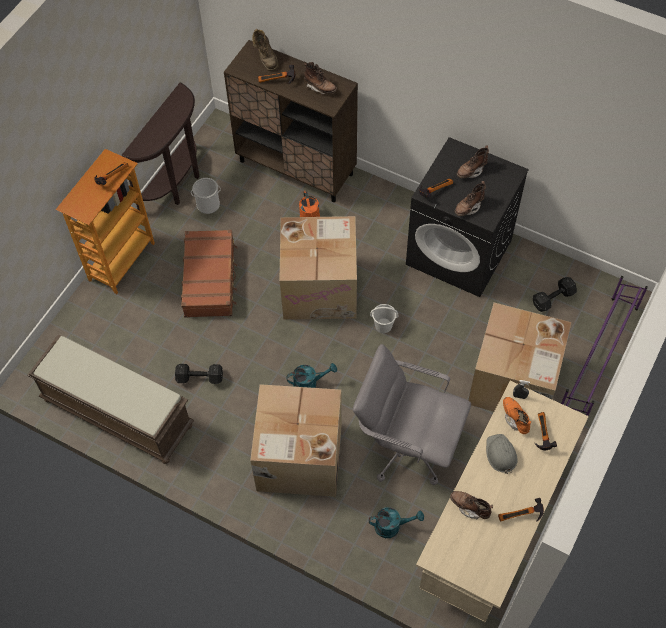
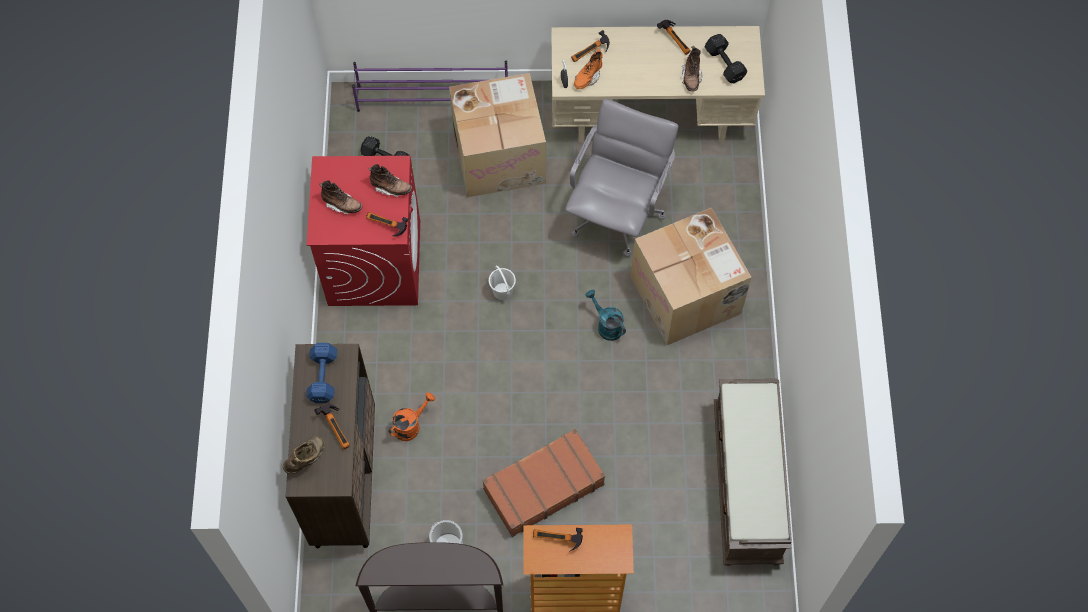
camera: 120 degrees left, 5 degrees up
black dumbbell [175,364,223,384] -> black dumbbell moved to [705,34,748,83]
cardboard box [280,216,357,320] -> none
brown boot [304,62,337,94] -> blue dumbbell [306,343,337,403]
grey office chair [353,344,471,485] -> grey office chair turned 150 degrees counterclockwise [565,99,678,257]
turquoise watering can [369,507,424,538] -> none
black washing machine [406,137,529,297] -> red washing machine [307,156,420,306]
grey hard hat [486,434,518,474] -> none

